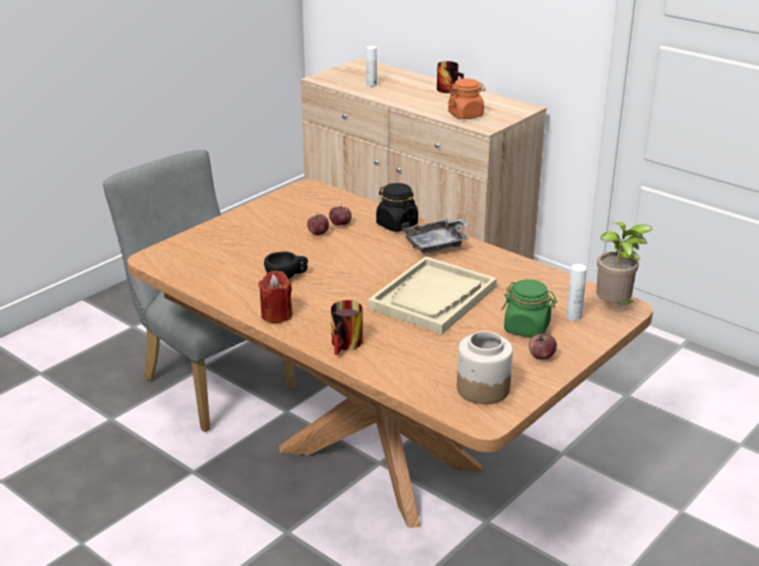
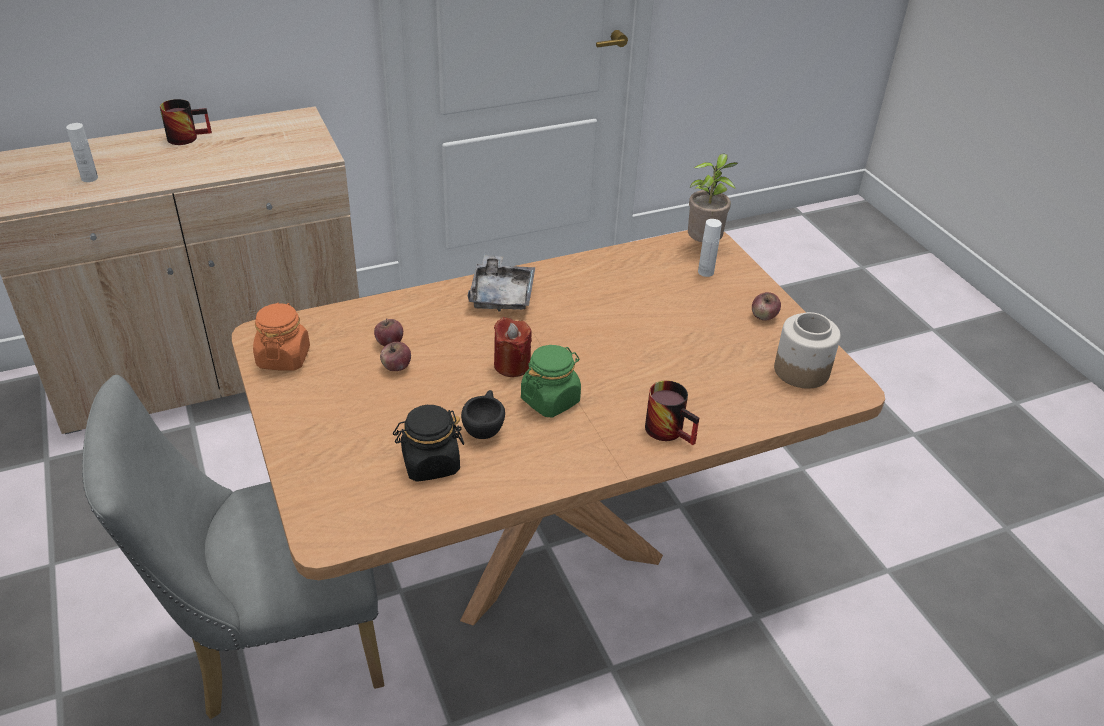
camera: 65 degrees left, 10 degrees up
red candle [258,271,293,323] -> red candle moved to [494,317,532,377]
beige tray [368,256,497,334] -> none
black jar [376,183,418,232] -> black jar moved to [393,405,464,482]
orange jar [448,79,486,119] -> orange jar moved to [253,303,310,371]
green jar [502,279,557,338] -> green jar moved to [521,345,581,418]

